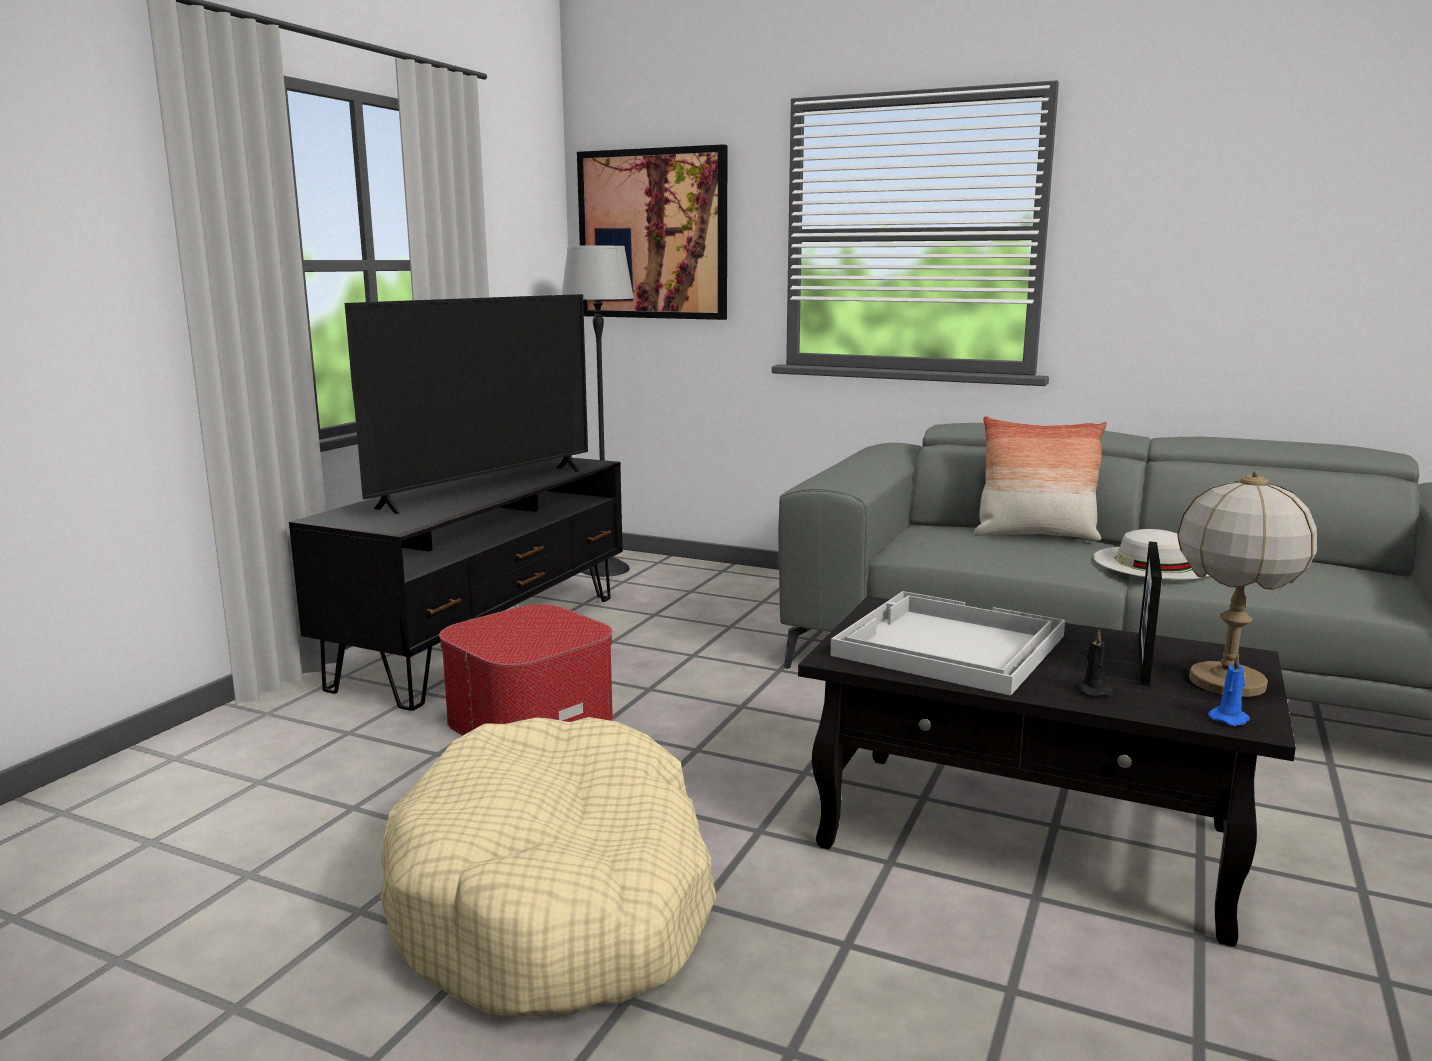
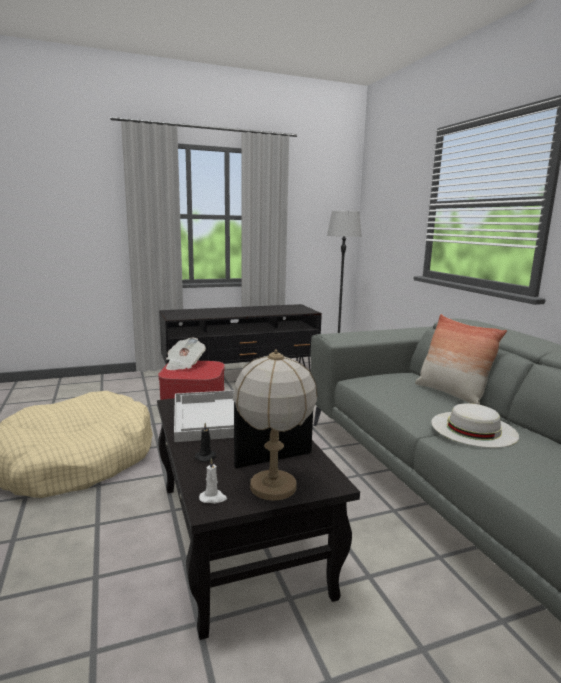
camera: 45 degrees right, 0 degrees up
television [345,294,588,514] -> none
picture [577,144,727,320] -> none
blue candle [1208,654,1250,726] -> white candle [199,458,227,504]
none -> newspaper [166,338,206,370]

